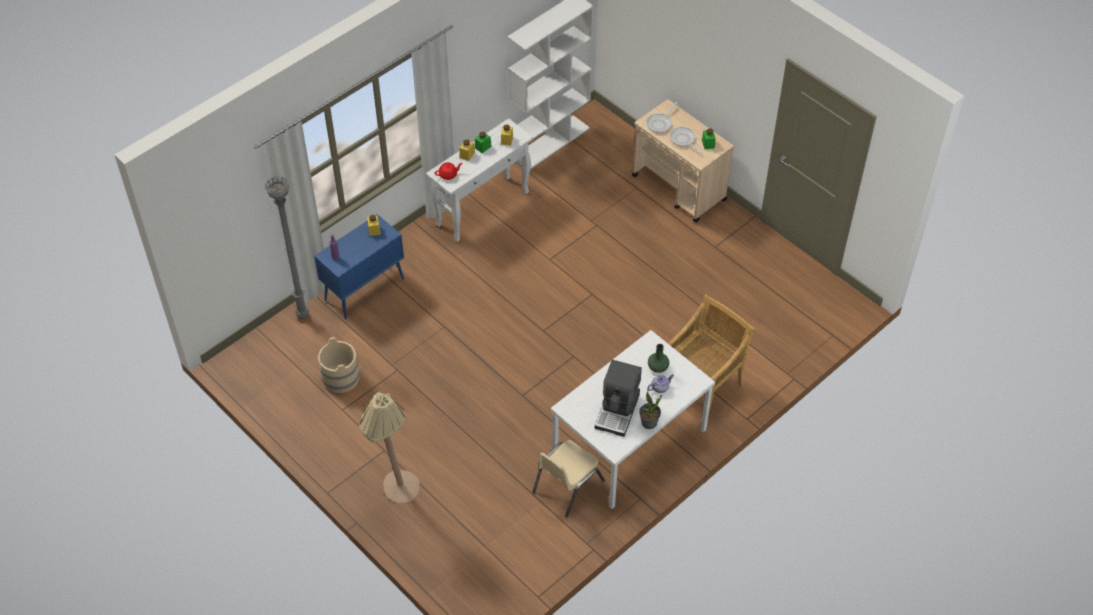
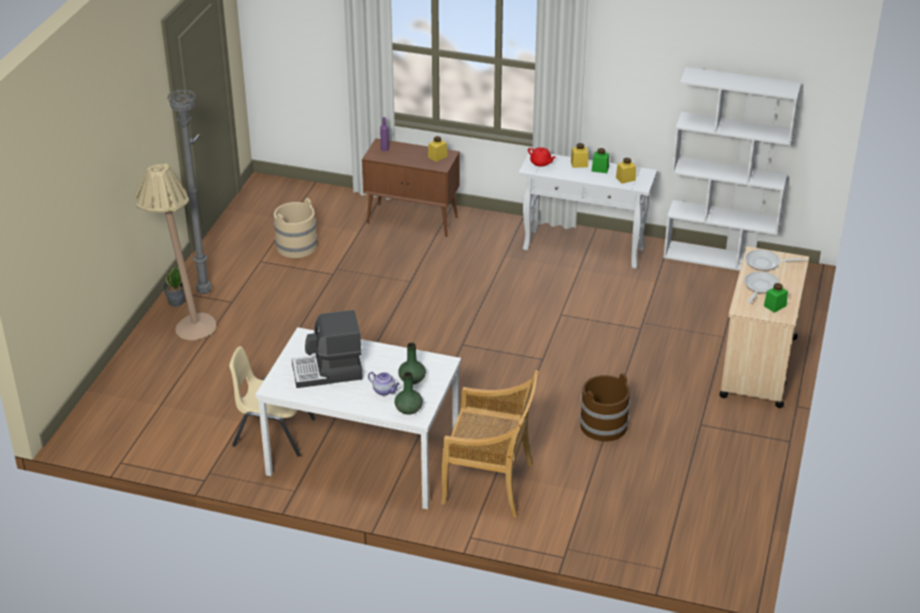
camera: 60 degrees right, 15 degrees down
grey floor lamp [265,177,309,319] -> grey floor lamp moved to [167,89,212,294]
blue cabinet [314,214,404,319] -> brown cabinet [362,138,460,237]
potted plant [639,389,662,429] -> potted plant moved to [162,262,185,307]
none -> green vase [395,372,423,415]
none -> brown bucket [580,373,630,442]

